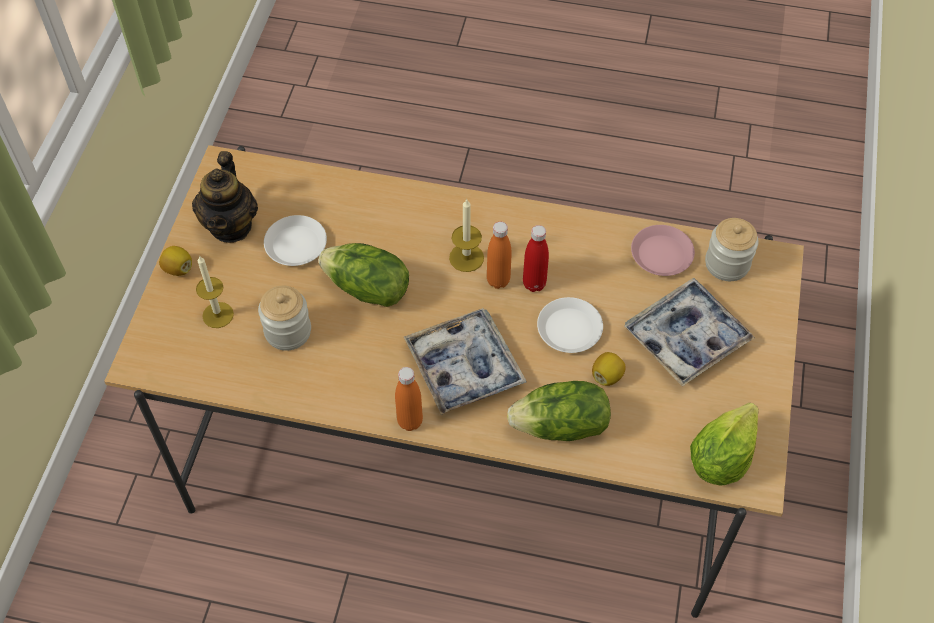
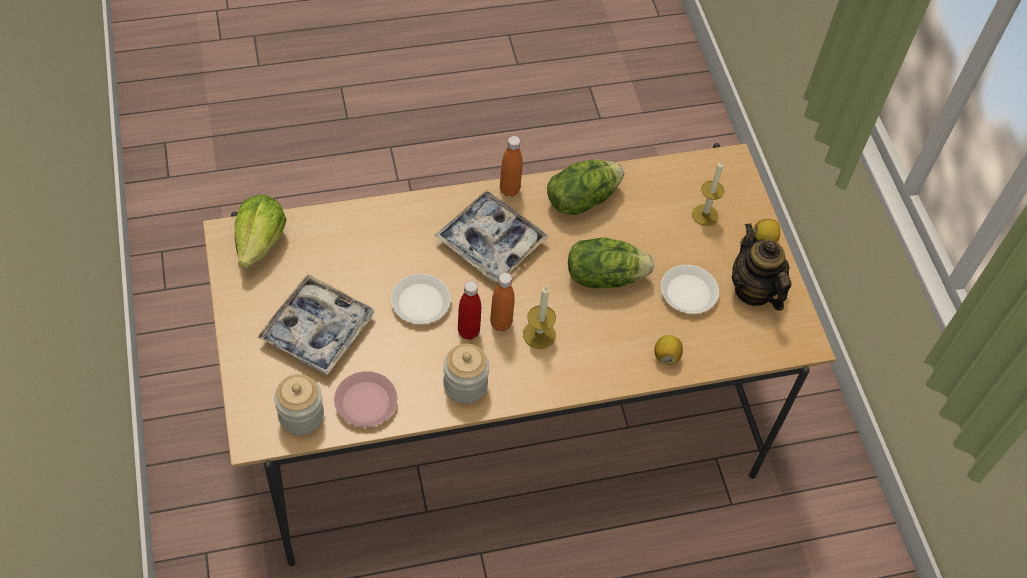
camera: 150 degrees right, 0 degrees up
jar [258,286,311,351] -> jar moved to [443,344,489,403]
lettuce [507,381,611,441] -> lettuce moved to [547,159,624,215]
lemon [592,352,626,386] -> lemon moved to [654,335,683,365]

